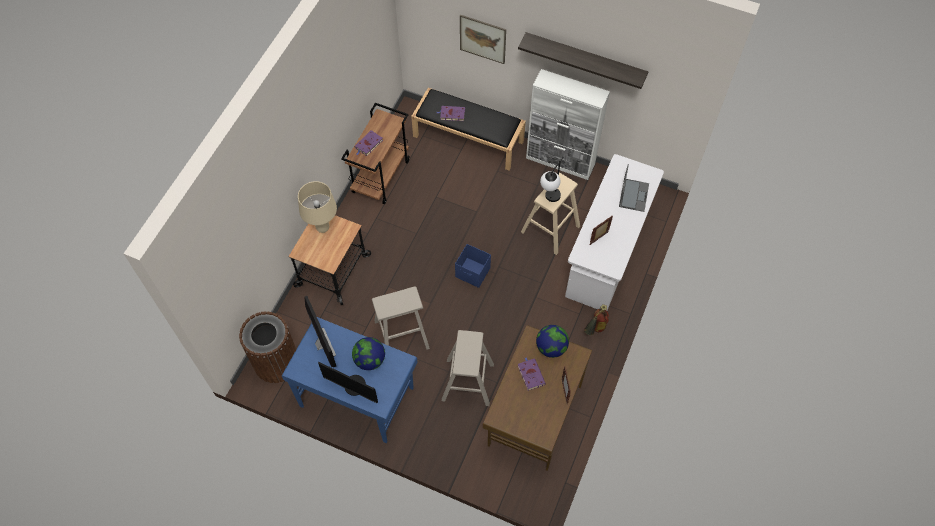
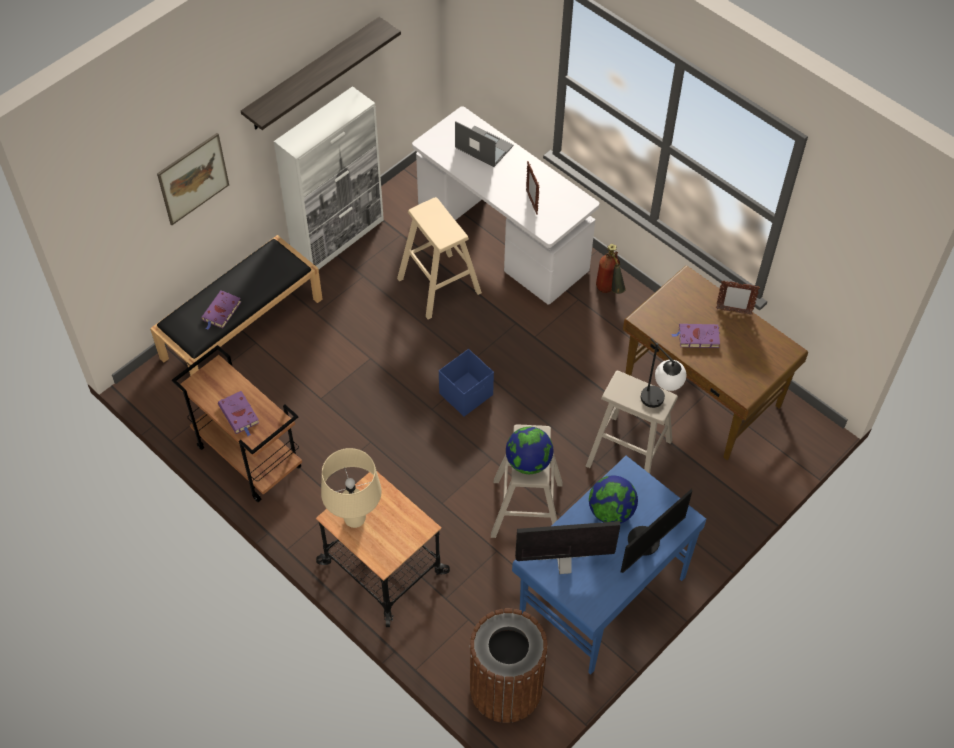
camera: 70 degrees left, 5 degrees down
globe [536,325,569,358] -> globe moved to [506,427,553,474]
table lamp [540,157,564,202] -> table lamp moved to [641,338,686,408]

